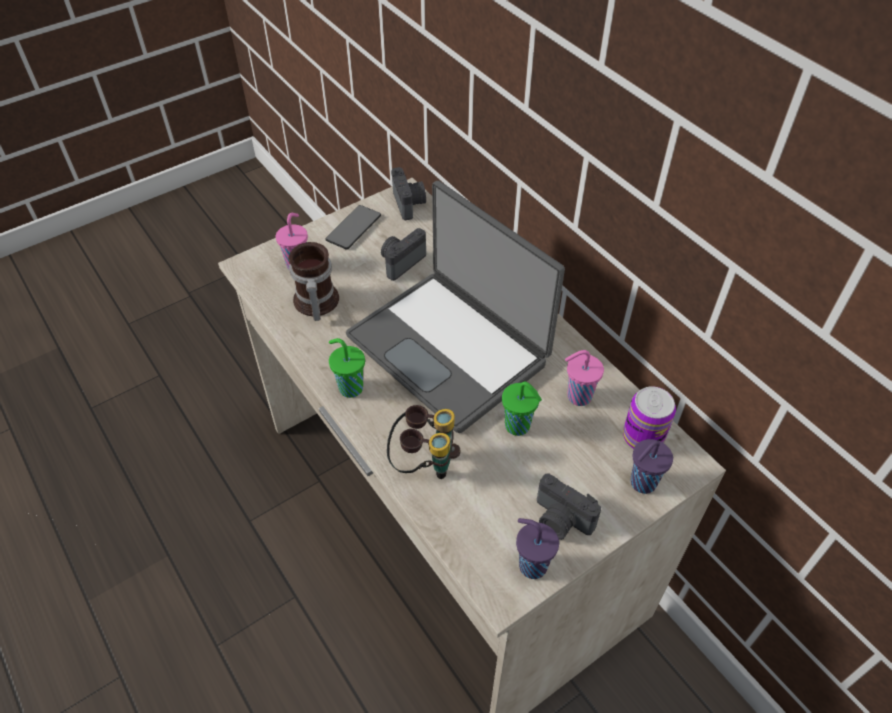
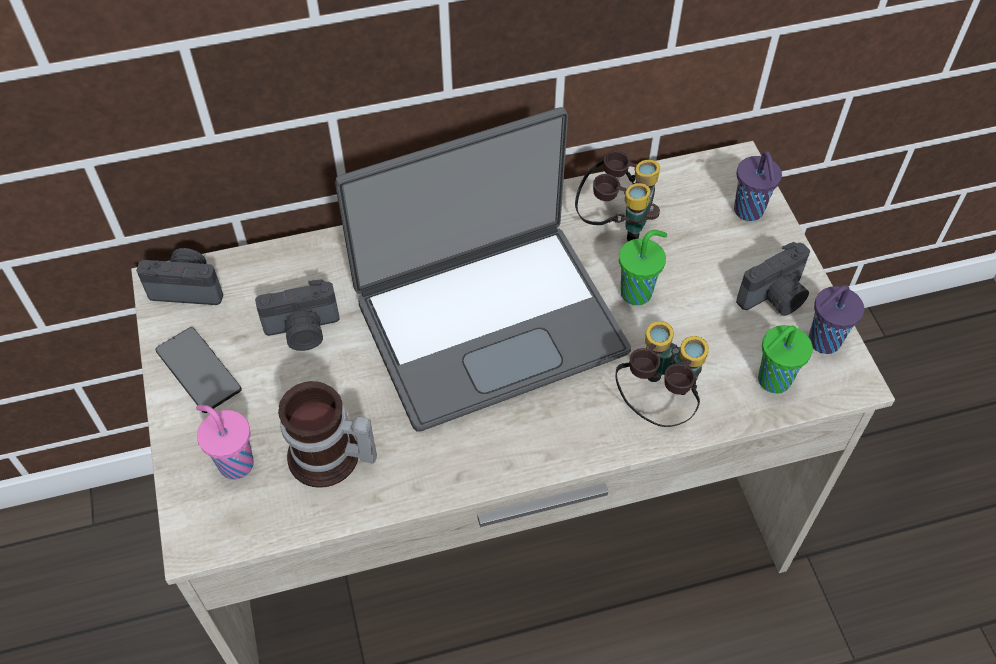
camera: 70 degrees left, 5 degrees up
green cup [329,338,365,398] -> green cup moved to [758,325,813,394]
camera [381,228,426,281] -> camera turned 75 degrees counterclockwise [255,279,340,351]
pink cup [565,350,604,406] -> binoculars [575,151,660,241]
can [623,386,676,449] -> none

